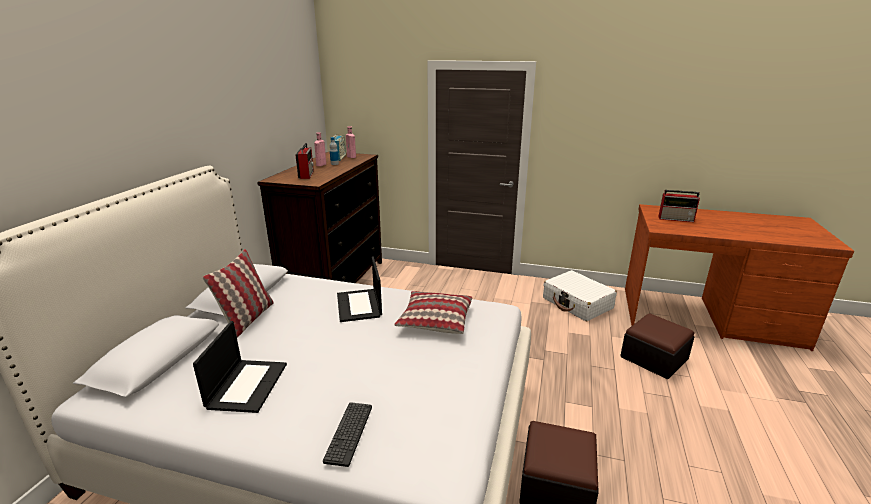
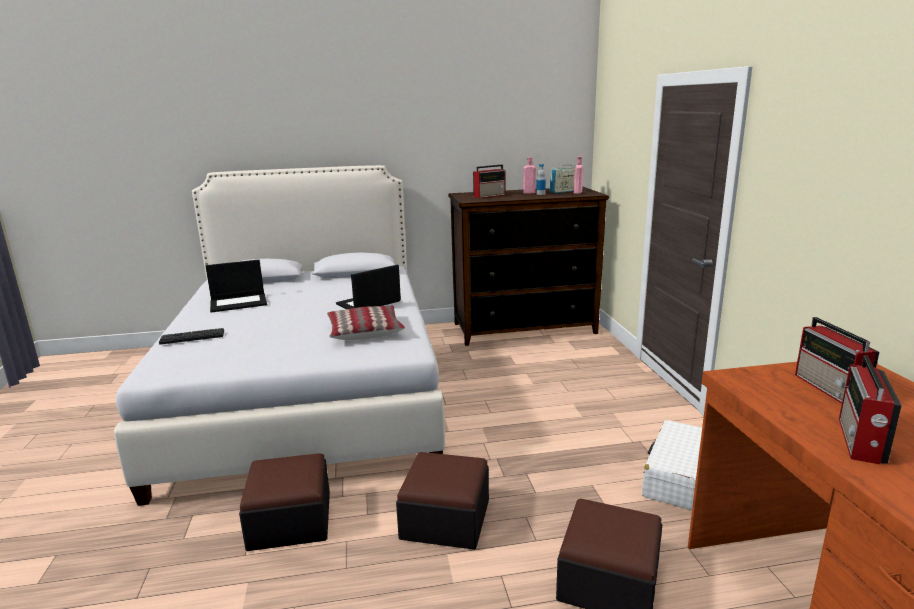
camera: 65 degrees right, 5 degrees down
pillow [202,249,274,338] -> none
none -> ottoman [396,452,489,550]
none -> radio [839,355,902,464]

